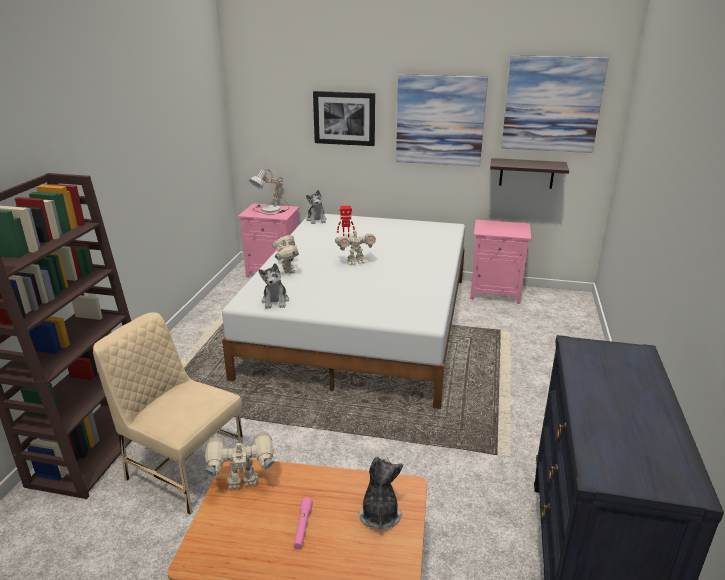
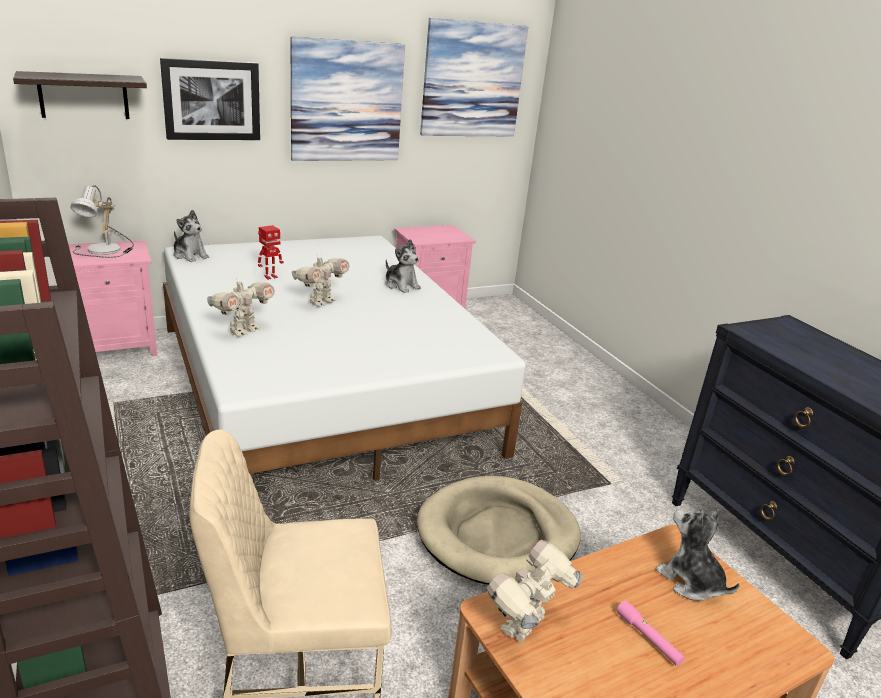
camera: 40 degrees left, 0 degrees up
plush toy [258,263,289,309] -> plush toy moved to [385,239,421,293]
toy robot [272,235,299,274] -> toy robot turned 90 degrees clockwise [207,275,275,336]
shelf [490,158,569,189] -> shelf moved to [13,71,147,119]
none -> beige dog bed [417,476,581,585]

